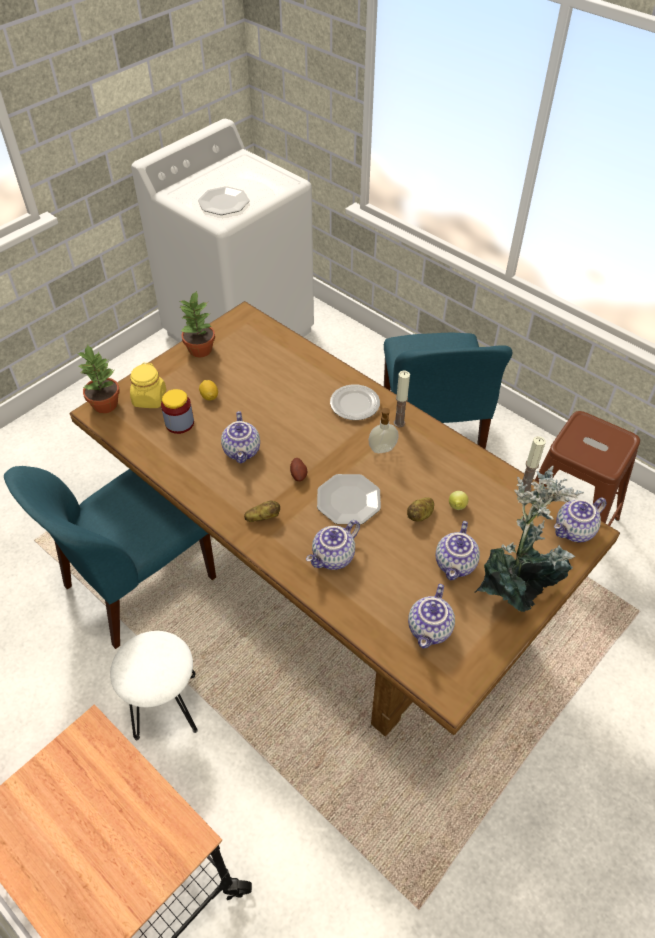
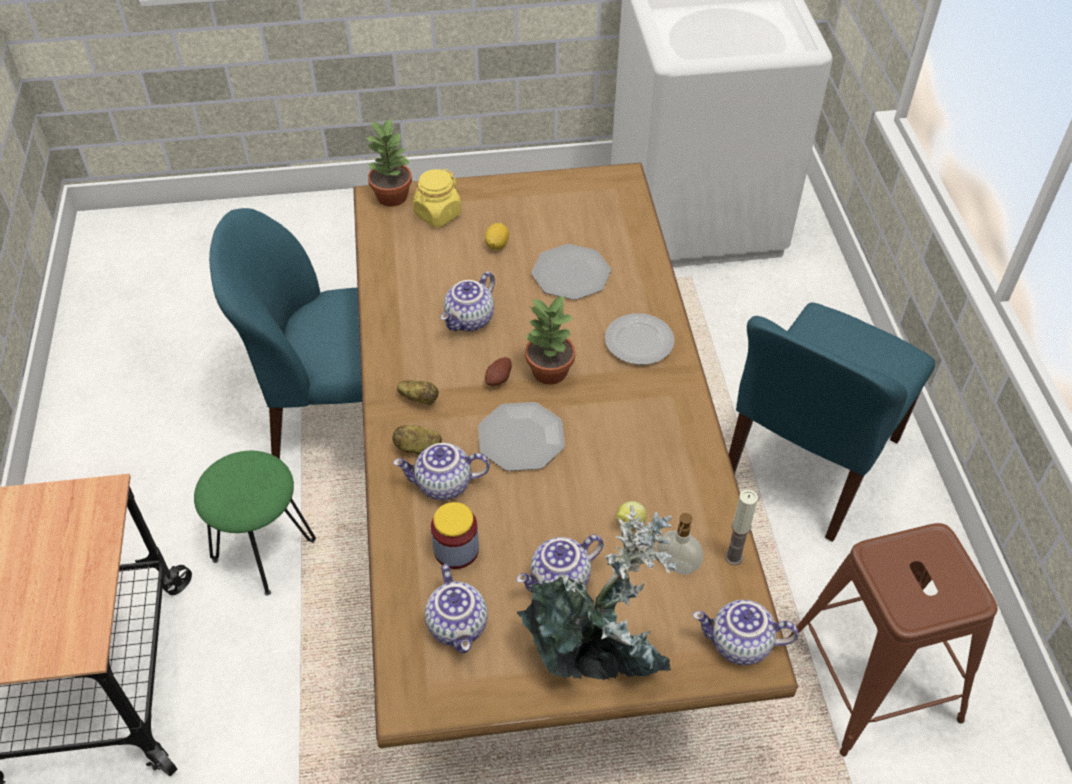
camera: 40 degrees right, 0 degrees up
white stool [110,631,198,740] -> green stool [194,451,316,596]
jar [161,389,194,434] -> jar moved to [431,502,479,569]
potted plant [179,290,215,358] -> potted plant moved to [524,296,575,385]
plate [198,186,249,215] -> plate moved to [531,244,611,300]
soap dispenser [368,408,399,453] -> soap dispenser moved to [657,513,703,575]
candle [394,370,410,427] -> none
potato [407,497,434,521] -> potato moved to [392,425,442,454]
teapot [408,584,455,648] -> teapot turned 75 degrees counterclockwise [425,564,488,653]

